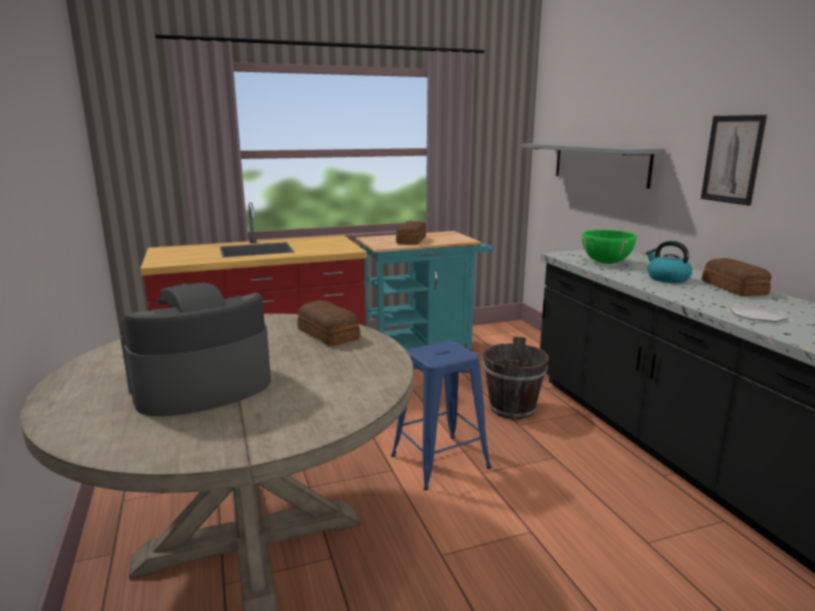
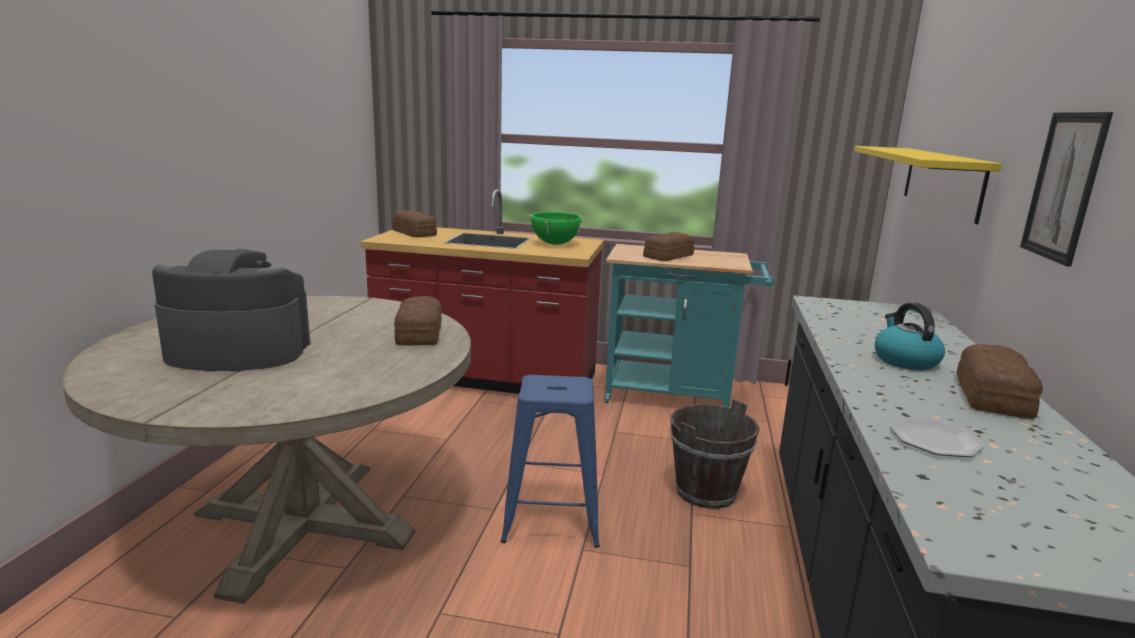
camera: 30 degrees right, 0 degrees up
grey shelf [521,143,666,189] -> yellow shelf [855,146,1002,224]
green cooking pot [579,230,639,264] -> green cooking pot moved to [527,212,587,245]
none -> bread [393,210,437,238]

